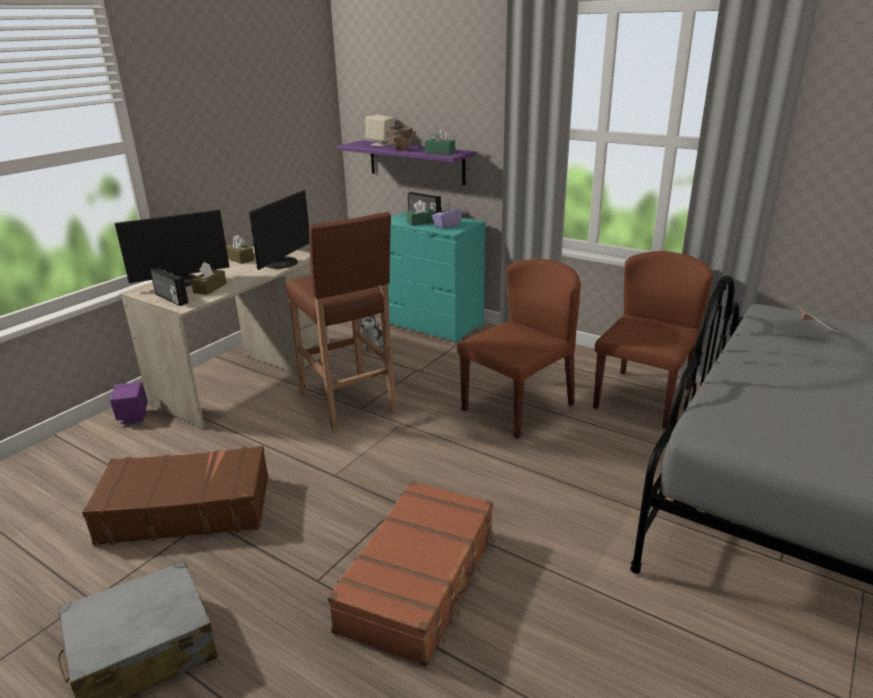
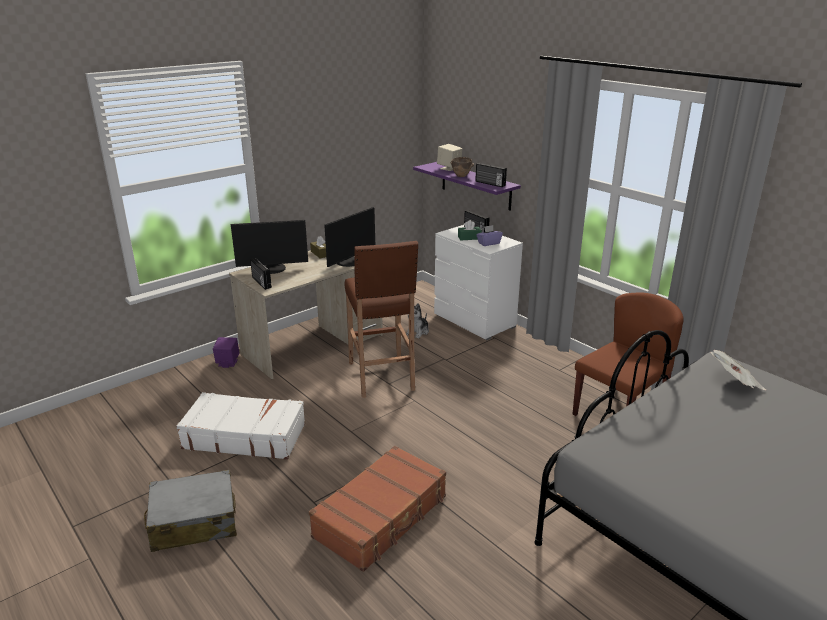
camera: 15 degrees right, 0 degrees up
brown suitcase [82,446,269,545] -> white suitcase [176,392,305,460]
brown tissue box [191,262,227,295] -> none
turquoise dresser [388,211,485,343] -> white dresser [434,225,523,340]
green tissue box [425,129,455,155] -> radio [475,163,507,187]
brown chair [457,259,581,439] -> none

